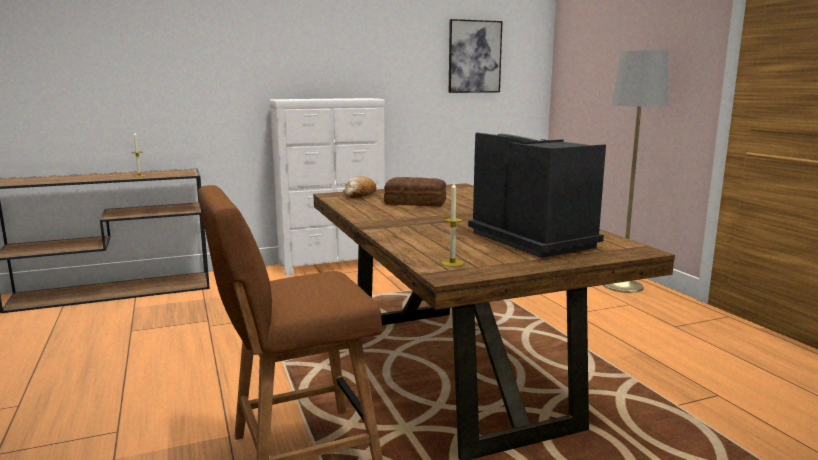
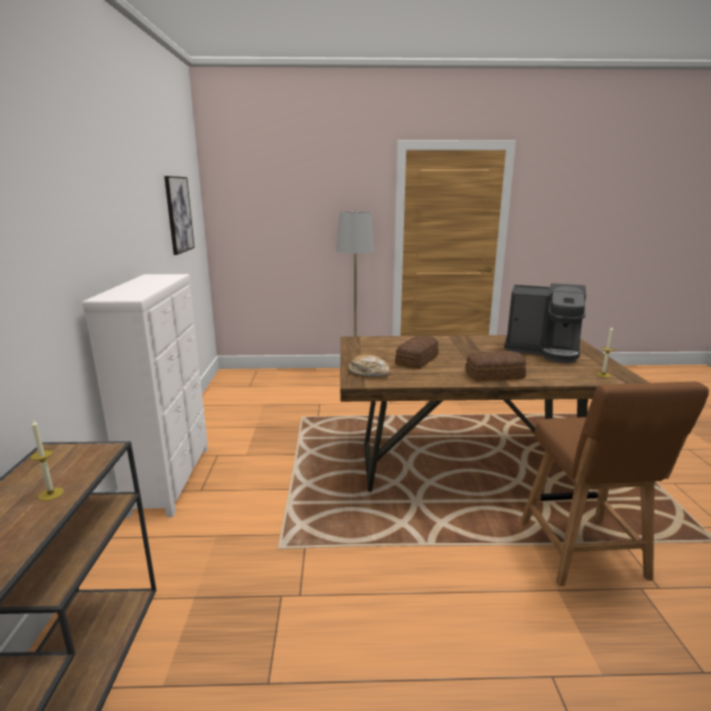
camera: 70 degrees left, 5 degrees up
coffee machine [468,132,606,258] -> coffee machine turned 150 degrees counterclockwise [504,283,586,363]
none -> bread [465,351,526,381]

